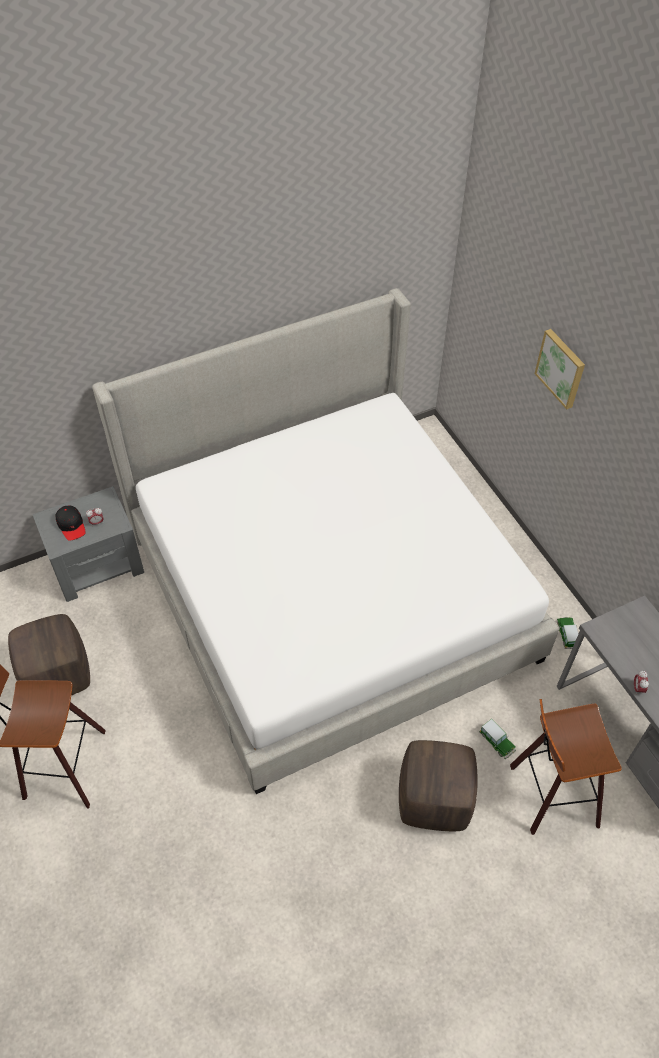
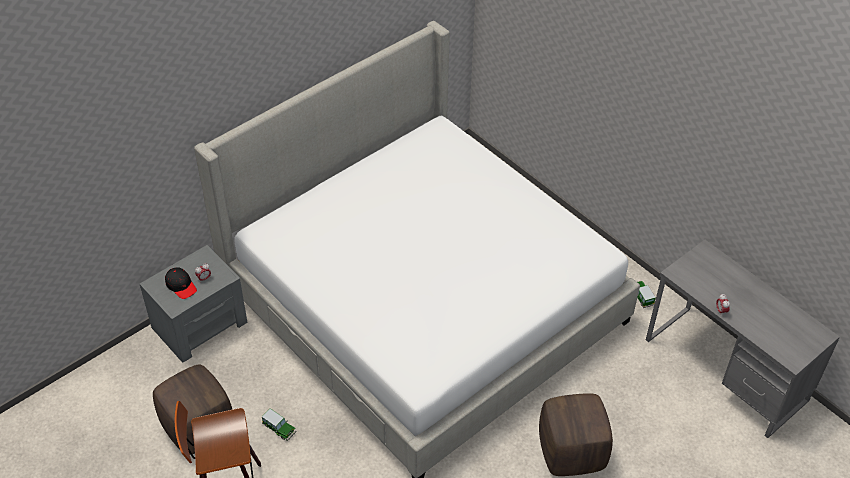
camera: 15 degrees left, 5 degrees down
toy car [479,719,516,759] -> toy car moved to [262,408,296,441]
stool [510,699,622,835] -> none
picture [534,329,585,410] -> none

